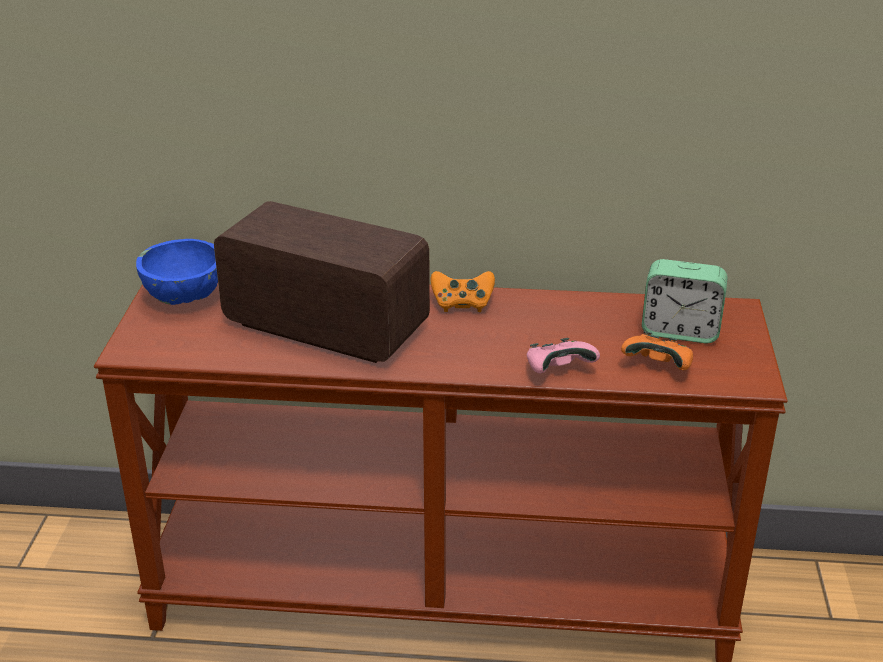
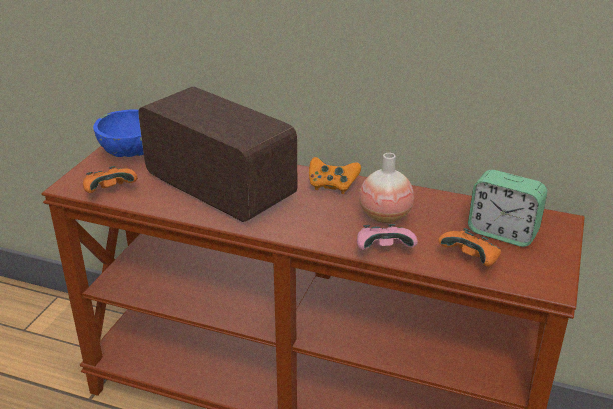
camera: 15 degrees right, 0 degrees up
none -> orange game controller [83,166,138,193]
none -> vase [359,153,414,223]

